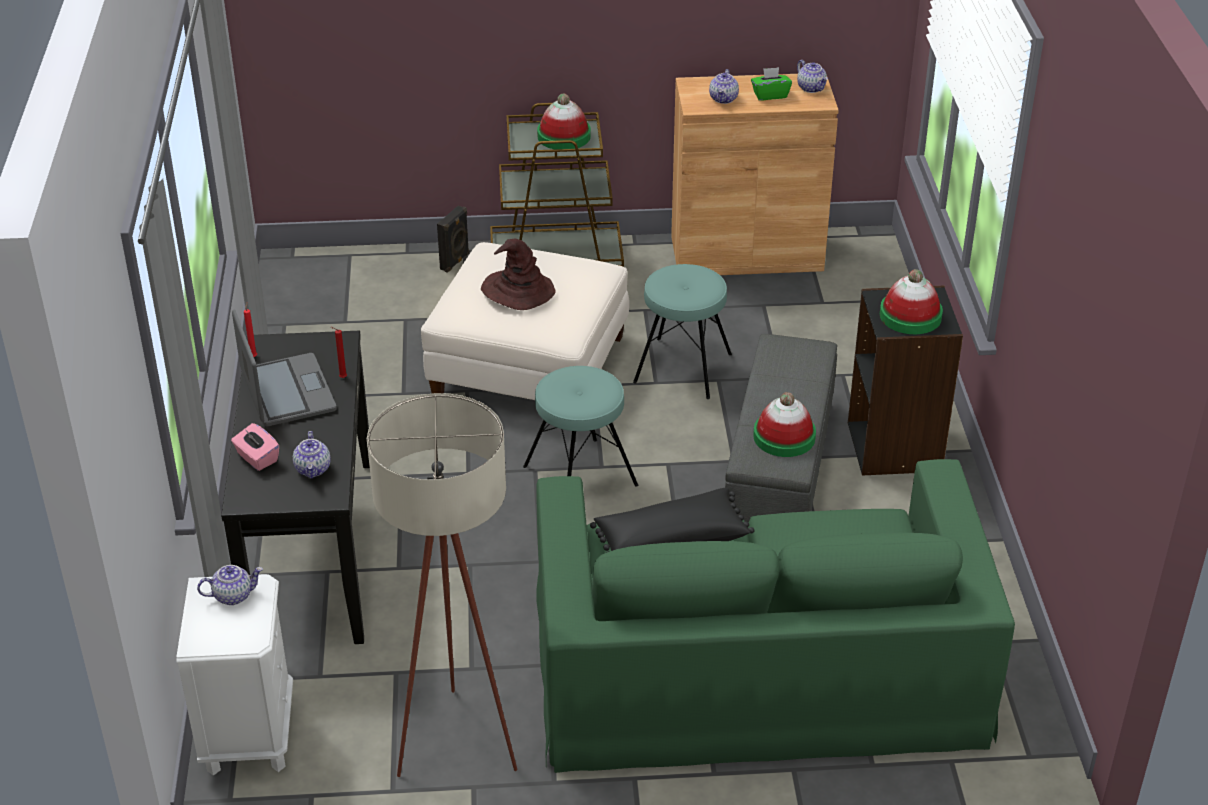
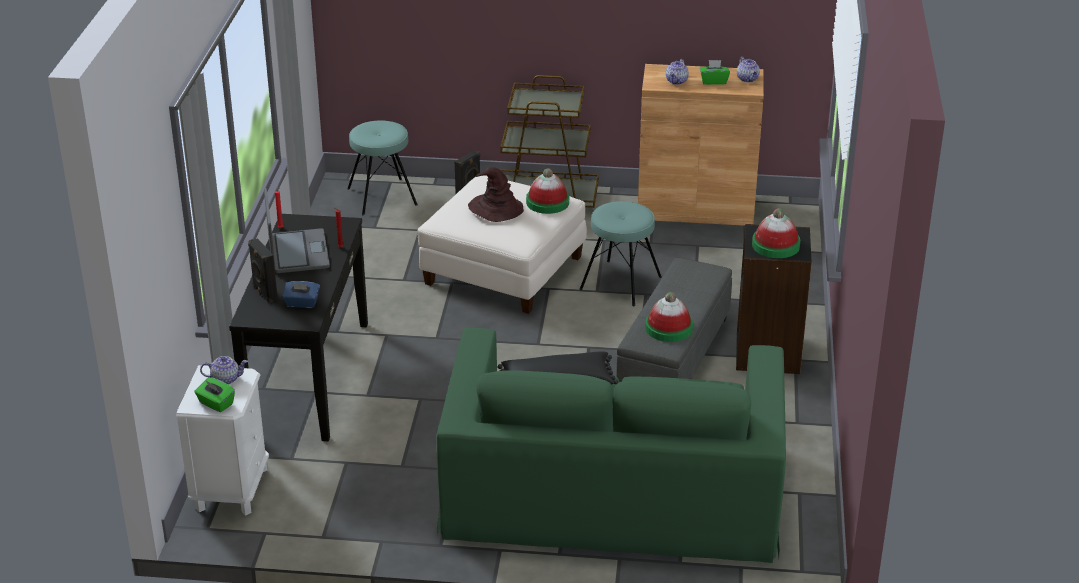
camera: 10 degrees right, 5 degrees down
pink tissue box [231,423,279,471] -> black speaker [248,238,278,303]
teapot [293,431,331,479] -> blue tissue box [283,281,320,308]
beige floor lamp [367,393,517,777] -> none
turquoise stool [523,366,639,487] -> turquoise stool moved to [347,120,418,215]
hat [537,94,591,149] -> hat moved to [526,168,569,214]
none -> green tissue box [194,377,235,412]

